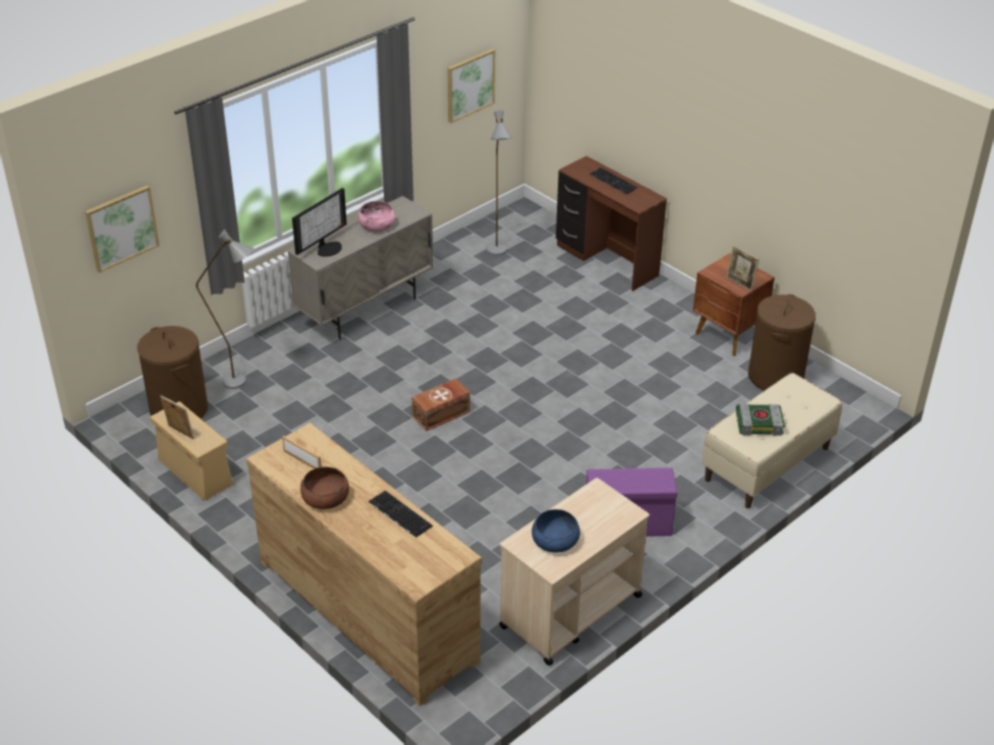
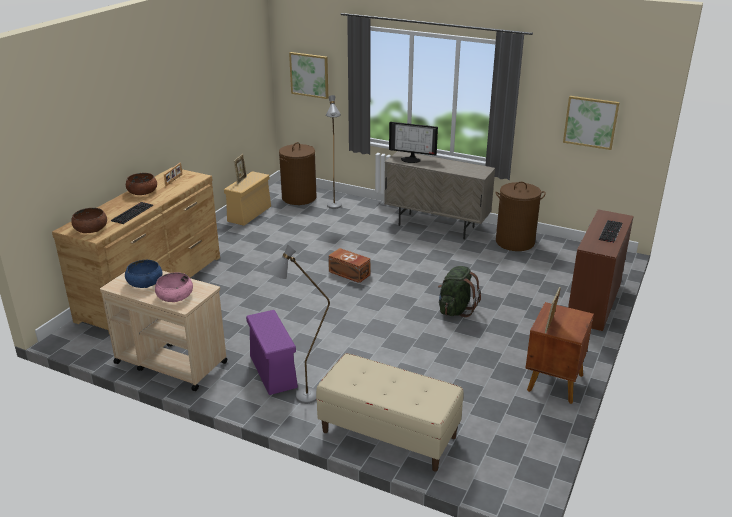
camera: 70 degrees right, 10 degrees down
pink bowl [358,201,395,232] -> pink bowl moved to [155,272,193,302]
grey floor lamp [486,110,512,256] -> grey floor lamp moved to [264,244,330,404]
book [736,404,785,436] -> none
brown laundry basket [748,294,816,391] -> brown laundry basket moved to [495,182,546,251]
none -> brown bowl [71,208,107,233]
none -> green backpack [438,266,481,317]

